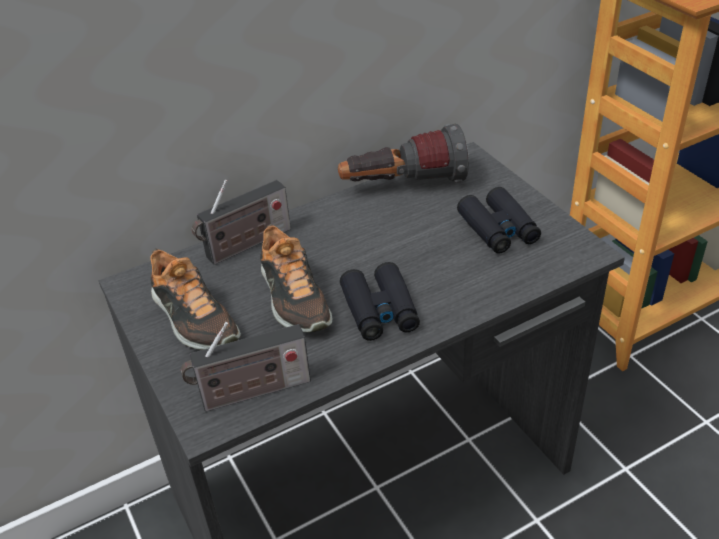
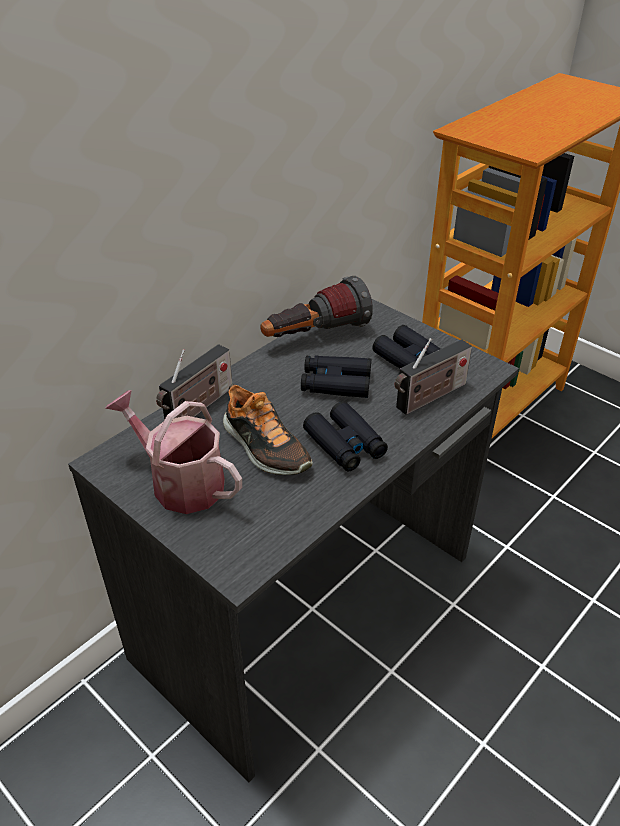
camera: 20 degrees left, 0 degrees up
shoe [150,248,241,350] -> watering can [105,390,242,514]
radio [181,322,311,411] -> radio moved to [395,338,472,415]
none -> black binoculars [301,355,371,398]

